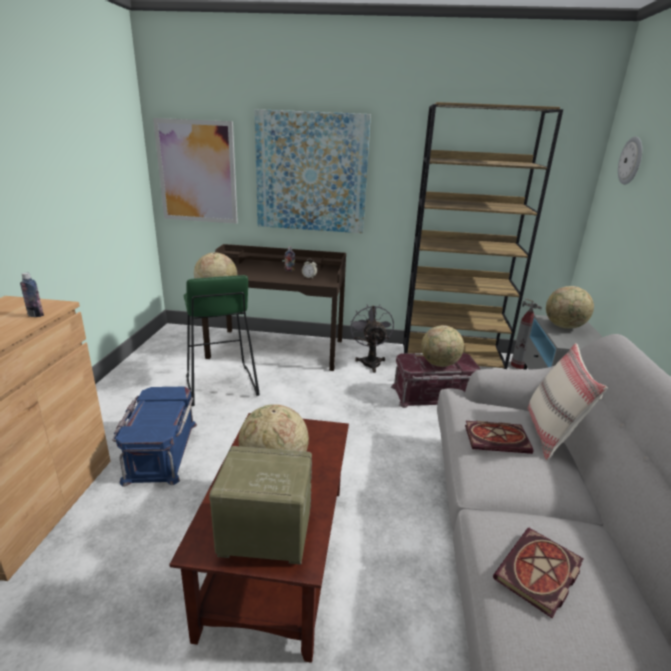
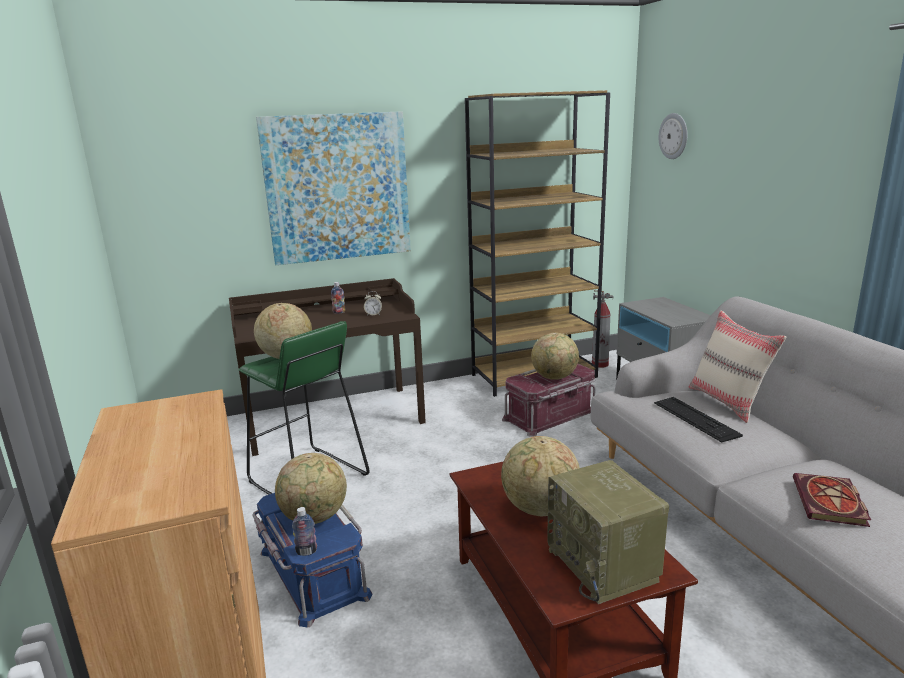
camera: 25 degrees left, 5 degrees down
bottle [20,273,44,317] -> bottle moved to [292,507,317,556]
picture [153,118,238,224] -> none
radio [209,446,312,565] -> radio turned 90 degrees counterclockwise [547,460,669,604]
grey fan [350,304,394,373] -> none
book [465,421,533,454] -> keyboard [654,397,743,442]
globe [546,286,594,329] -> globe moved to [275,453,347,524]

